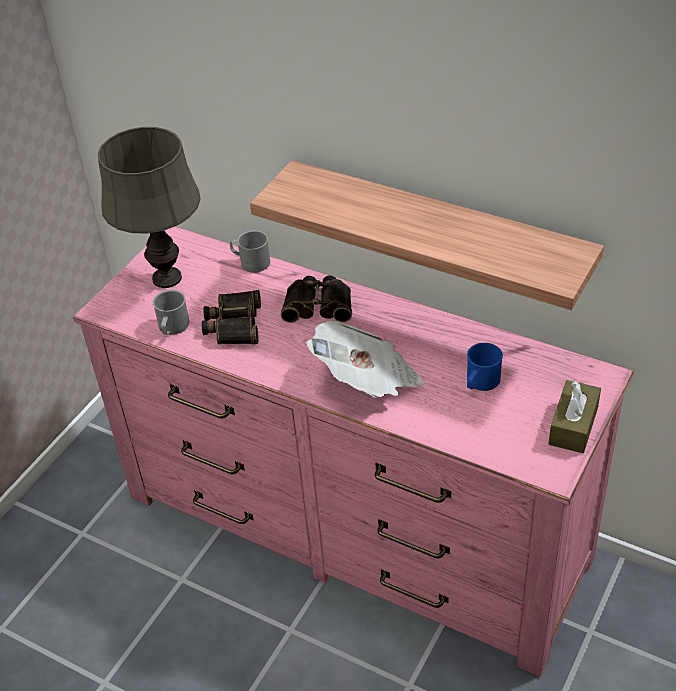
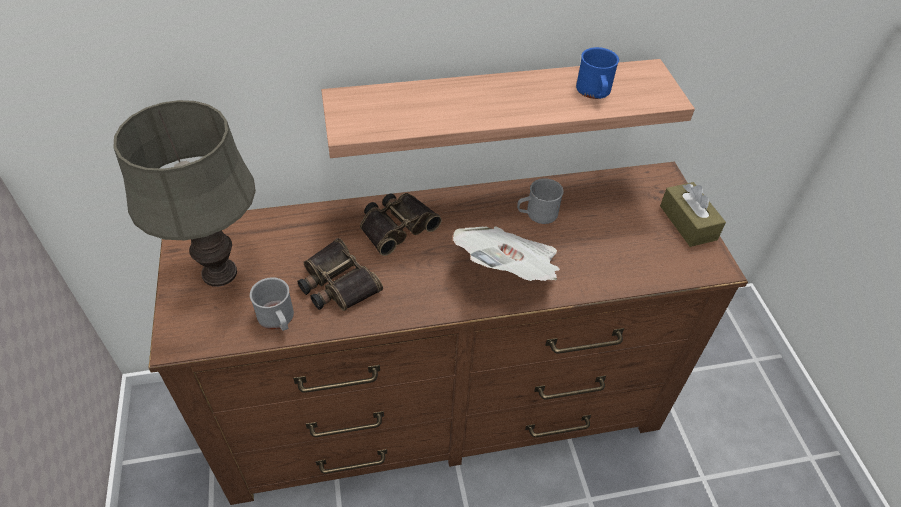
camera: 45 degrees left, 5 degrees up
pink dresser [73,227,634,677] -> brown dresser [149,162,748,505]
grey mug [230,230,270,273] -> grey mug moved to [517,178,564,224]
blue mug [467,343,503,391] -> blue mug moved to [576,47,619,99]

